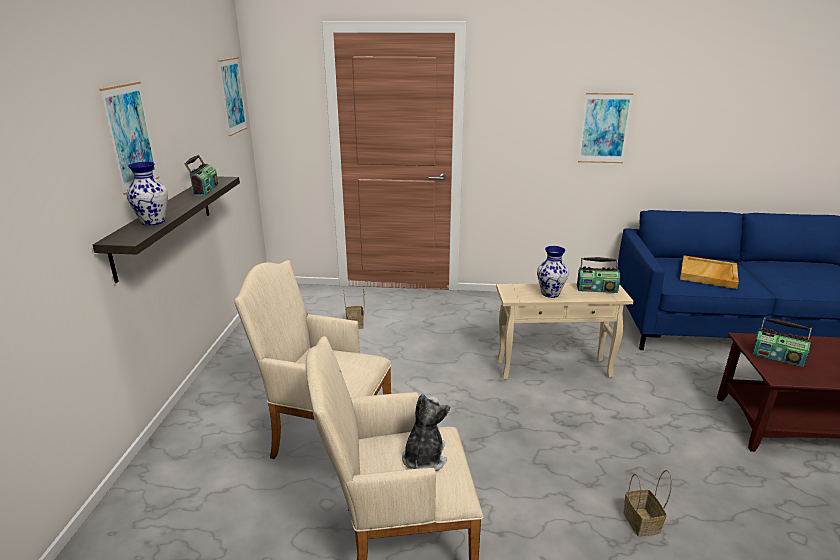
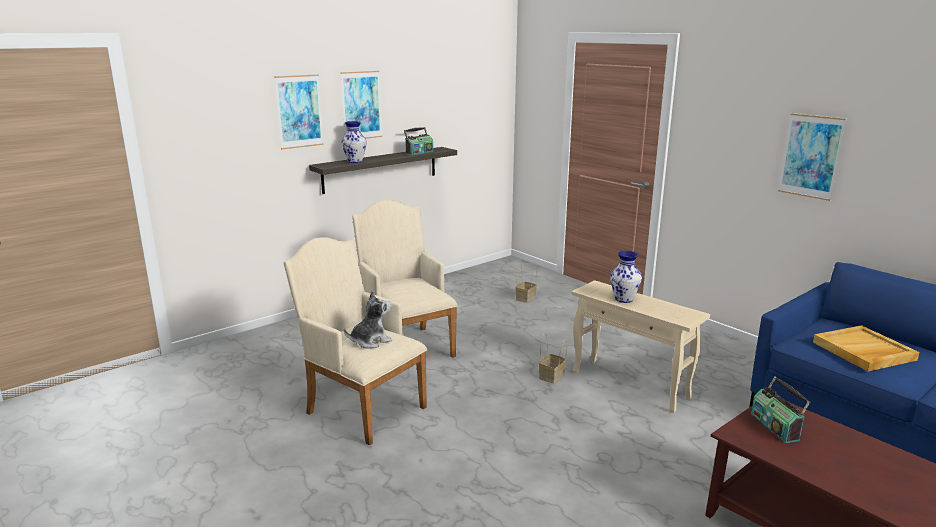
camera: 45 degrees right, 5 degrees down
picture [218,57,247,136] -> picture moved to [274,74,324,150]
radio [577,257,620,293] -> none
basket [623,470,672,537] -> basket moved to [539,333,567,384]

